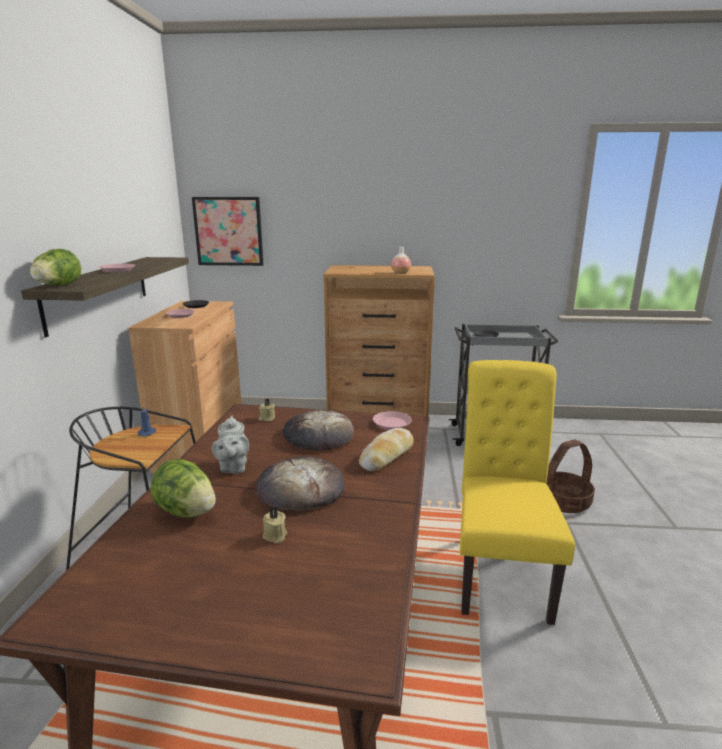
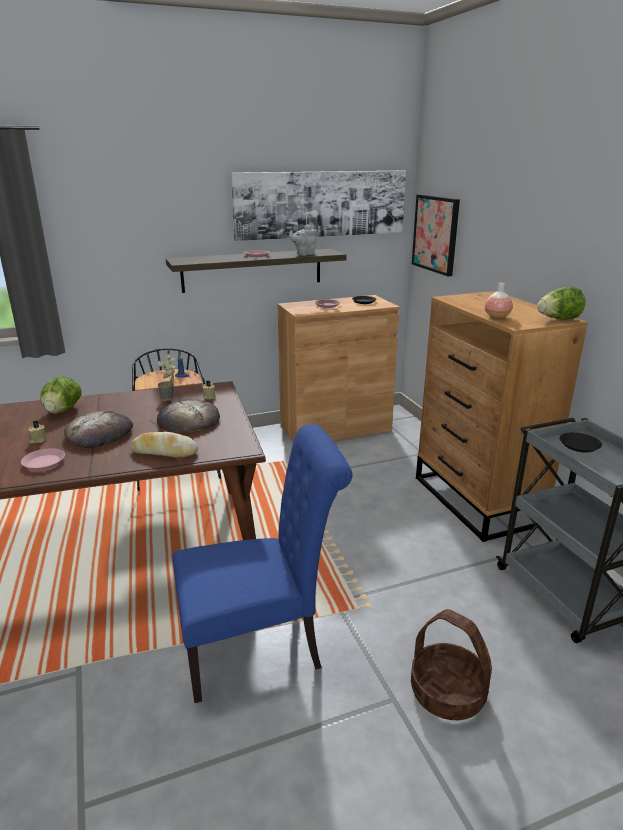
camera: 65 degrees right, 5 degrees up
lettuce [30,249,81,285] -> lettuce moved to [537,286,585,320]
grey teapot [212,415,249,474] -> grey teapot moved to [289,224,316,256]
pink plate [373,411,412,430] -> pink plate moved to [21,448,65,470]
yellow chair [460,360,575,625] -> blue chair [172,424,352,703]
none -> potted plant [156,353,176,401]
none -> picture [231,171,406,241]

